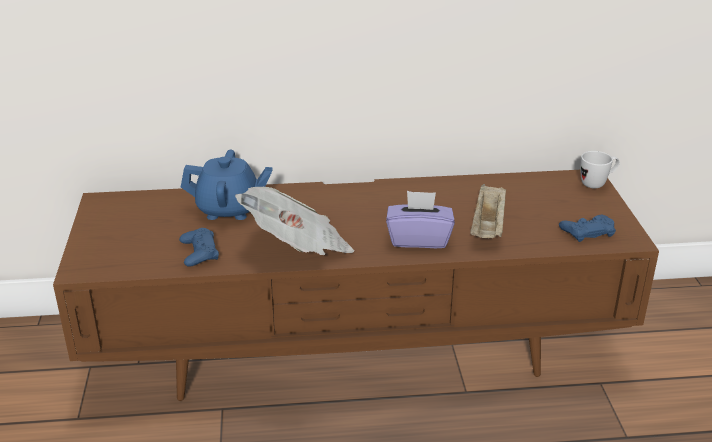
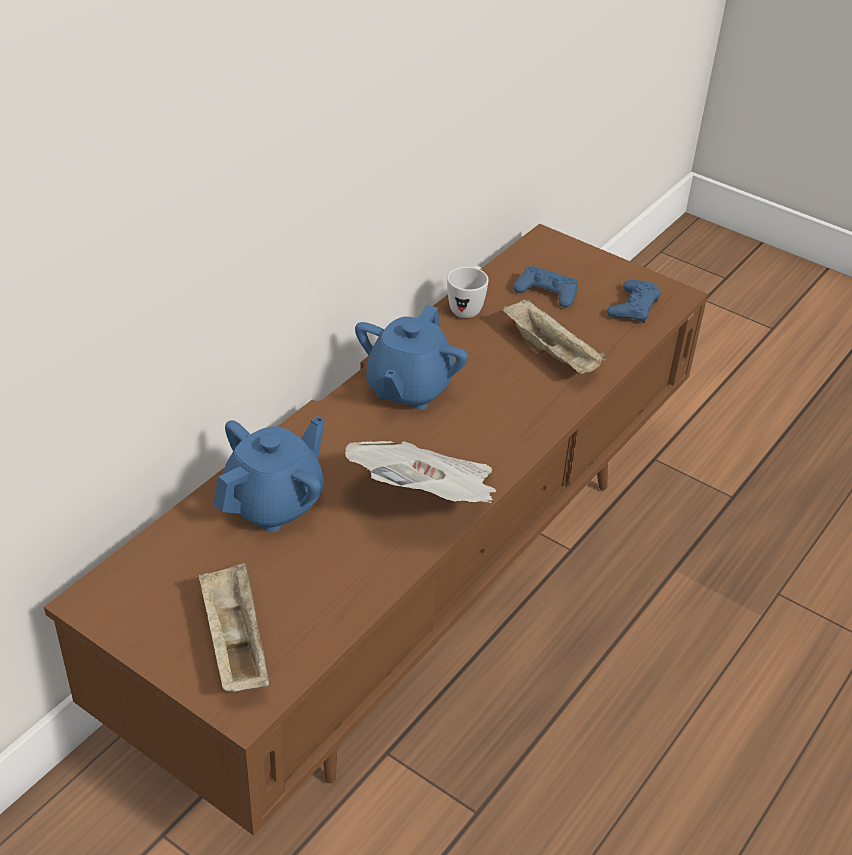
camera: 50 degrees left, 10 degrees up
blue game controller [179,228,219,267] -> blue game controller moved to [513,266,578,307]
purple tissue box [386,191,455,248] -> none
white mug [580,151,620,188] -> white mug moved to [447,266,489,318]
none -> beige tray [199,562,269,692]
none -> blue teapot [355,305,468,410]

